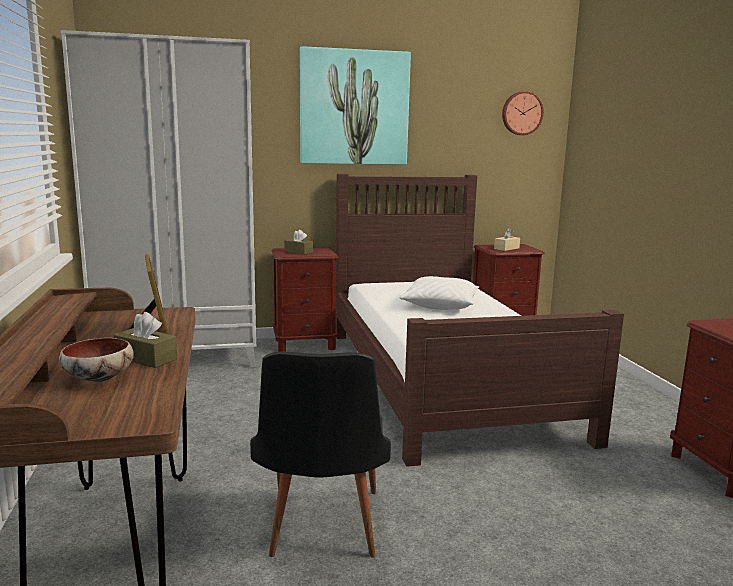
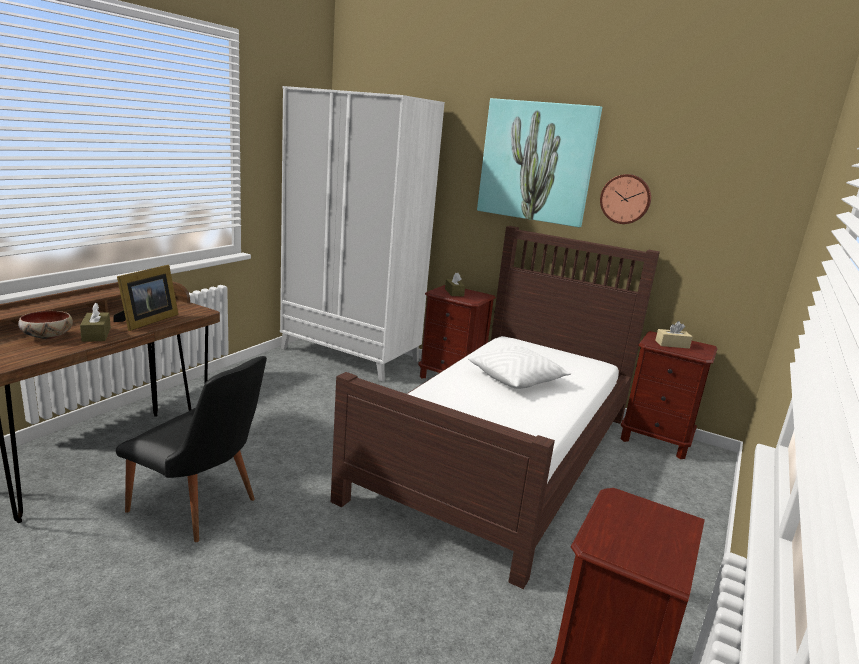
camera: 40 degrees right, 5 degrees up
black chair [250,352,391,557] -> black chair turned 105 degrees counterclockwise [116,356,267,542]
wall clock [502,91,544,135] -> wall clock moved to [600,174,651,224]

